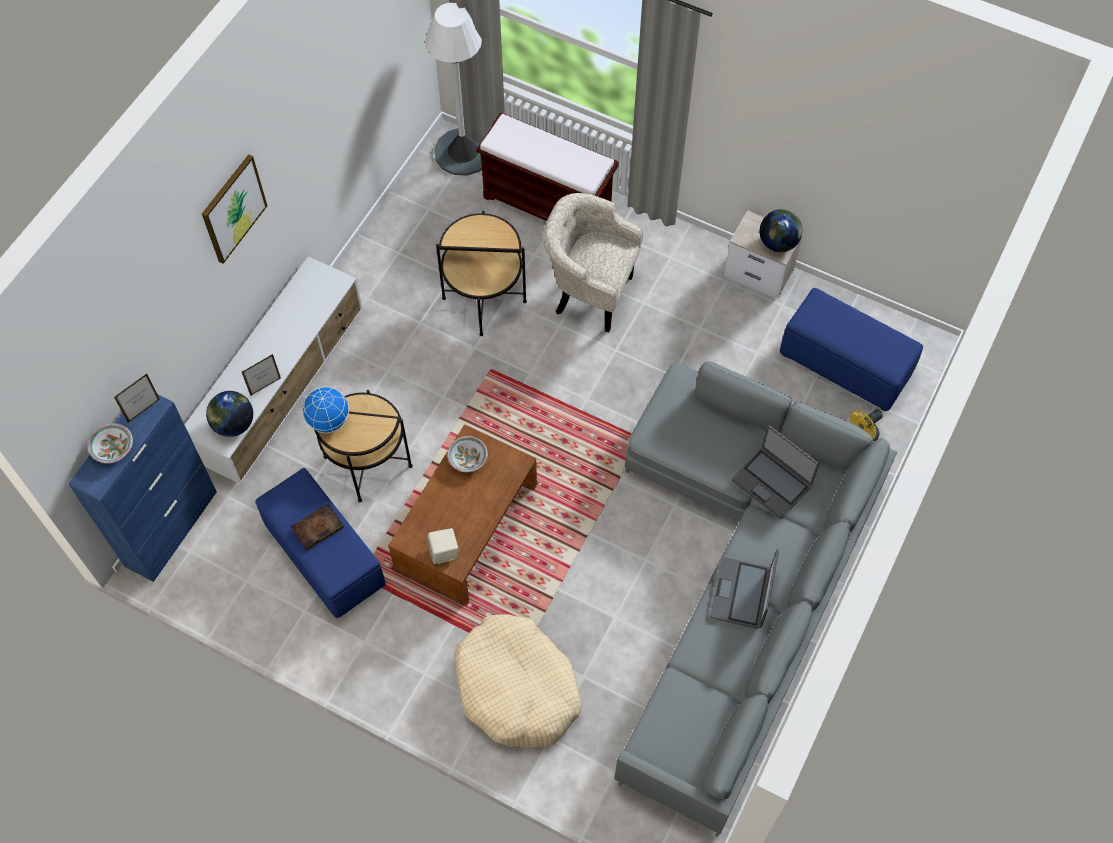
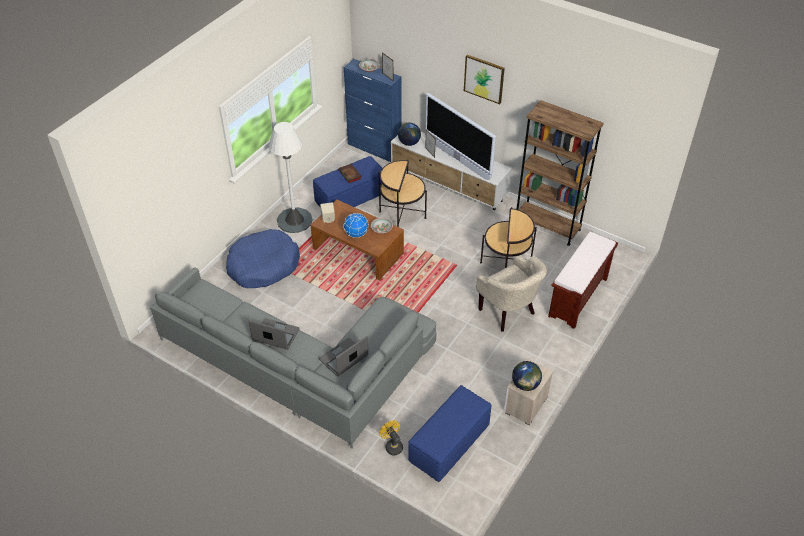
camera: 95 degrees right, 15 degrees down
globe [302,387,349,433] -> globe moved to [343,213,369,238]
white floor lamp [425,3,482,176] -> white floor lamp moved to [269,122,313,233]
beige dog bed [455,614,582,747] -> blue dog bed [226,229,300,288]
beige armchair [542,193,643,332] -> beige armchair turned 120 degrees clockwise [476,255,547,332]
none -> television [425,93,496,180]
none -> brown bookcase [517,100,604,246]

